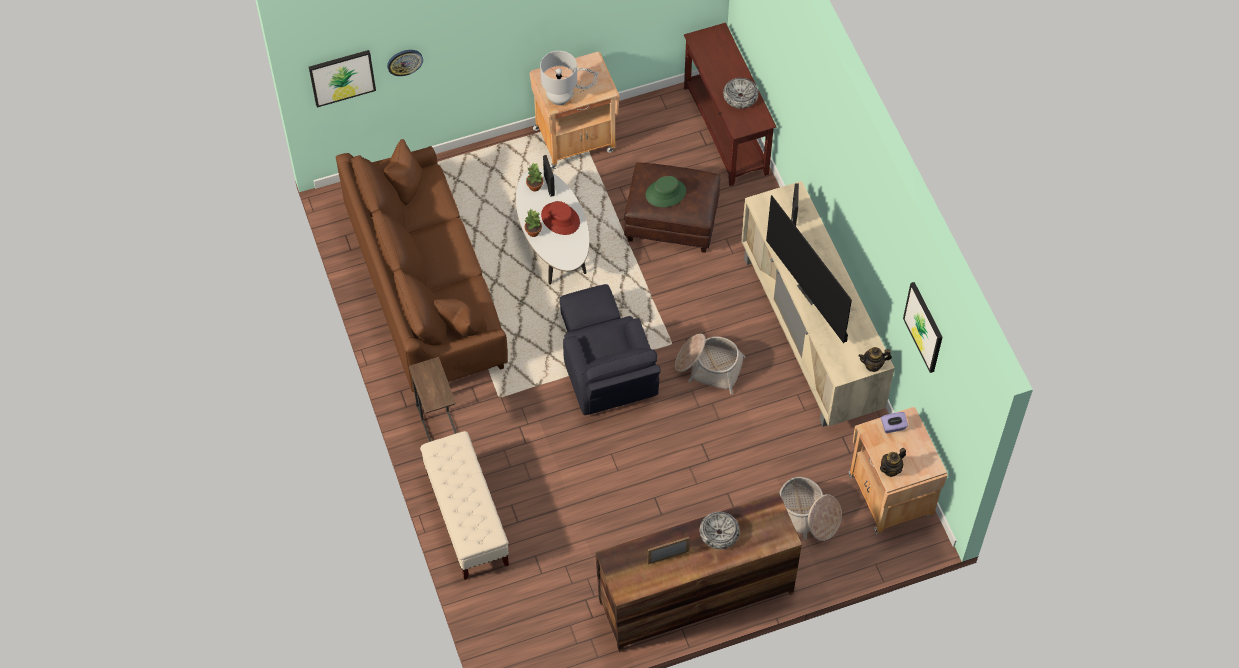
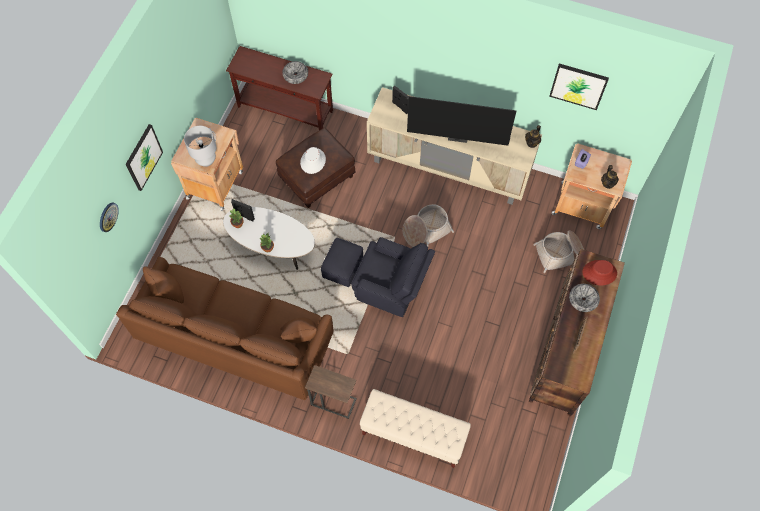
camera: 50 degrees left, 5 degrees up
picture [309,50,376,107] -> picture moved to [126,124,163,191]
red hat [541,201,580,235] -> red hat moved to [582,260,617,285]
green hat [646,176,686,207] -> white hat [300,147,326,174]

